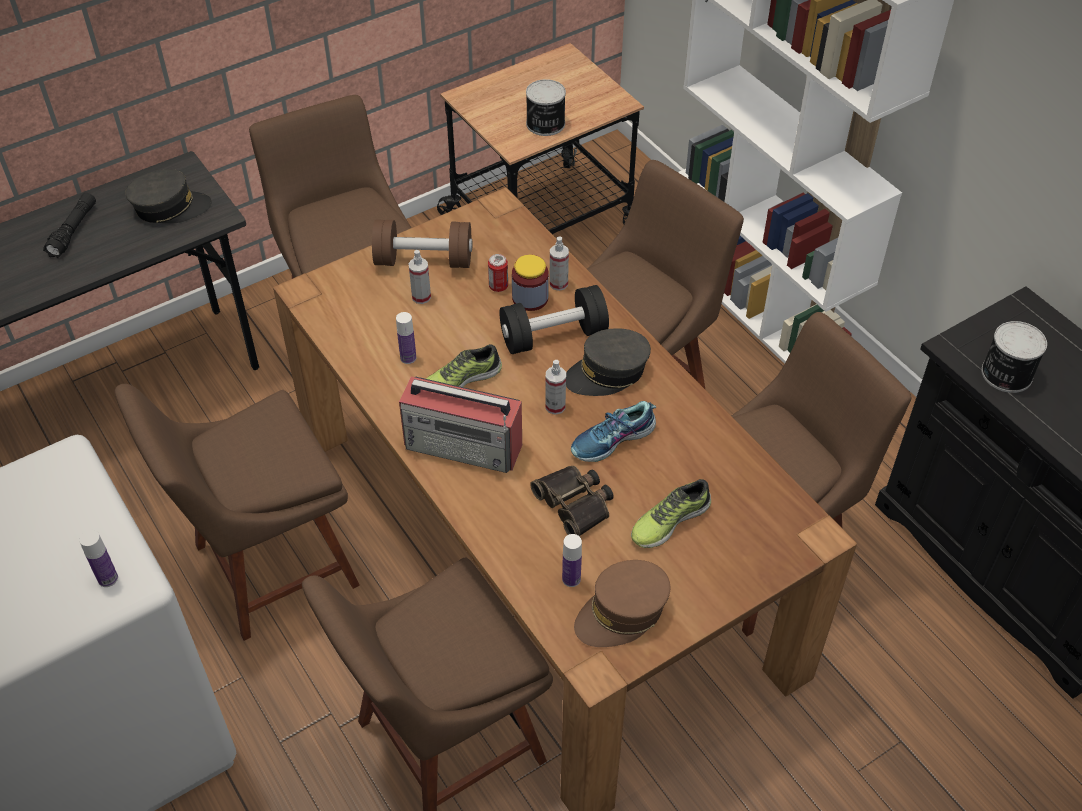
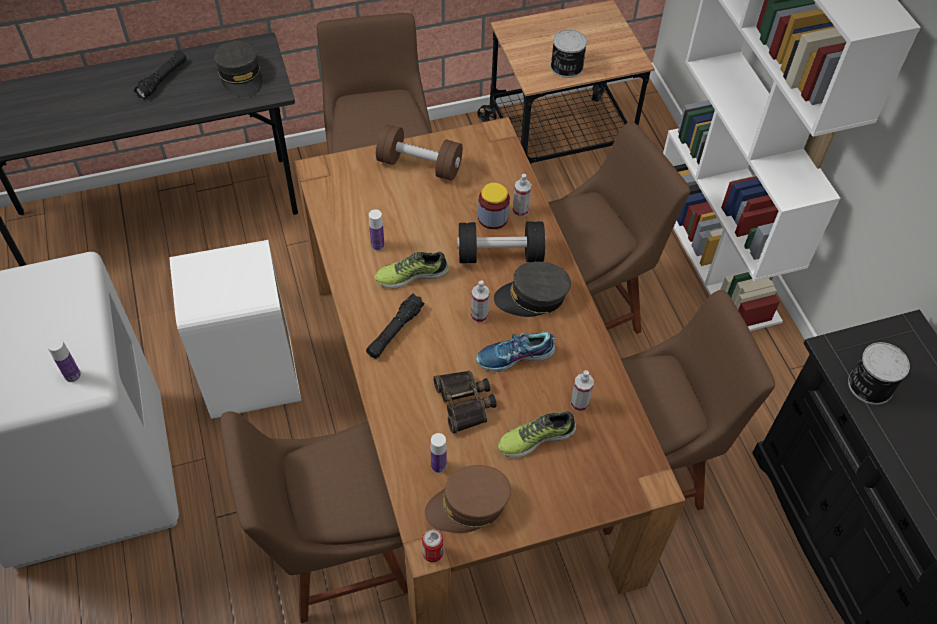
camera: 15 degrees right, 5 degrees up
brown chair [115,384,360,641] -> white trash can [170,240,301,419]
grey cap [125,169,212,224] -> grey cap turned 60 degrees clockwise [214,40,263,98]
radio [399,377,522,473] -> black flashlight [366,293,424,359]
spray bottle [408,250,431,304] -> spray bottle moved to [571,370,594,412]
can [488,254,508,292] -> can moved to [422,530,443,562]

